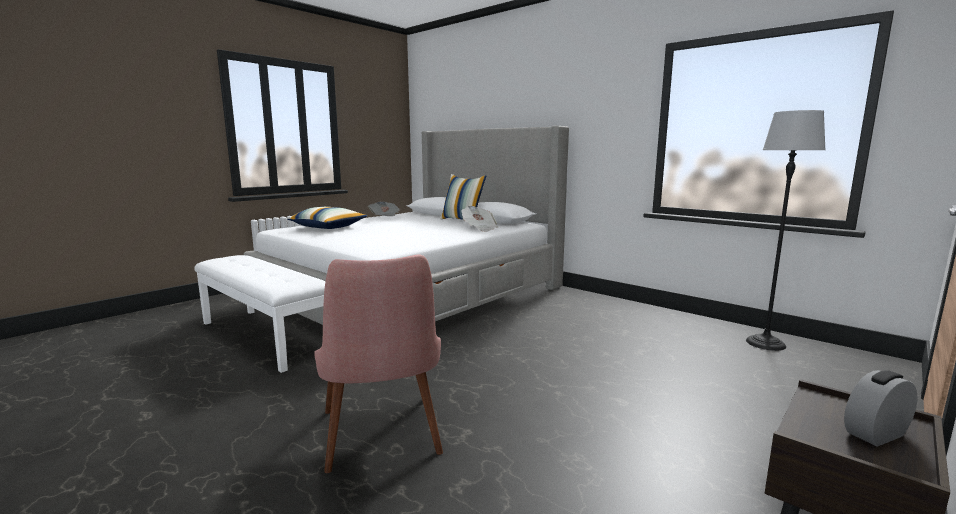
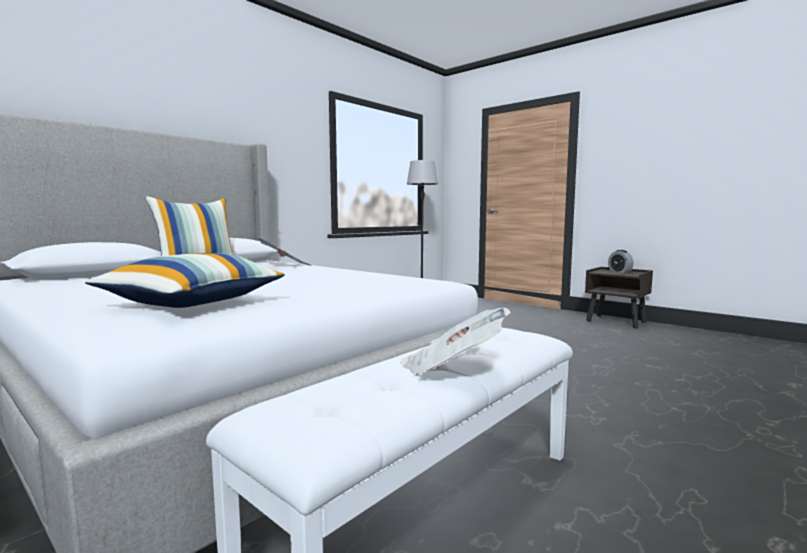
camera: 90 degrees left, 5 degrees down
pink chair [314,254,443,473] -> none
newspaper [367,201,400,216] -> newspaper moved to [400,308,511,375]

